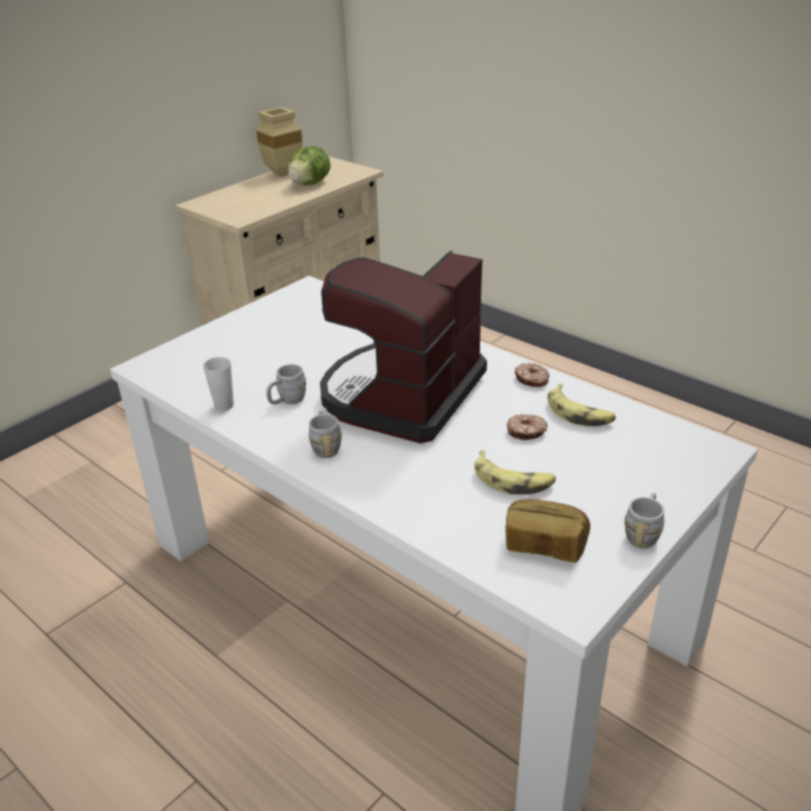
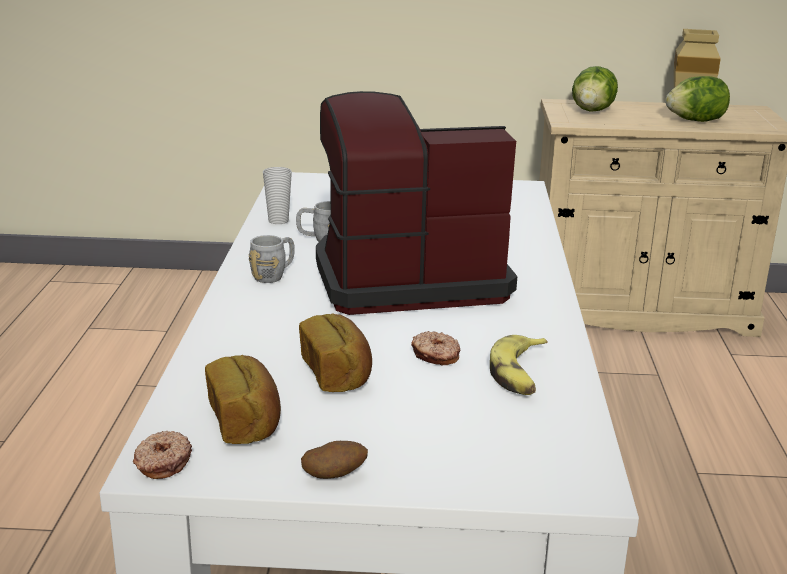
camera: 50 degrees right, 10 degrees down
banana [474,450,556,495] -> bread [299,314,372,392]
donut [515,363,549,387] -> donut moved to [133,431,192,479]
grey mug [624,493,664,549] -> potato [301,441,368,479]
none -> lettuce [572,66,618,112]

